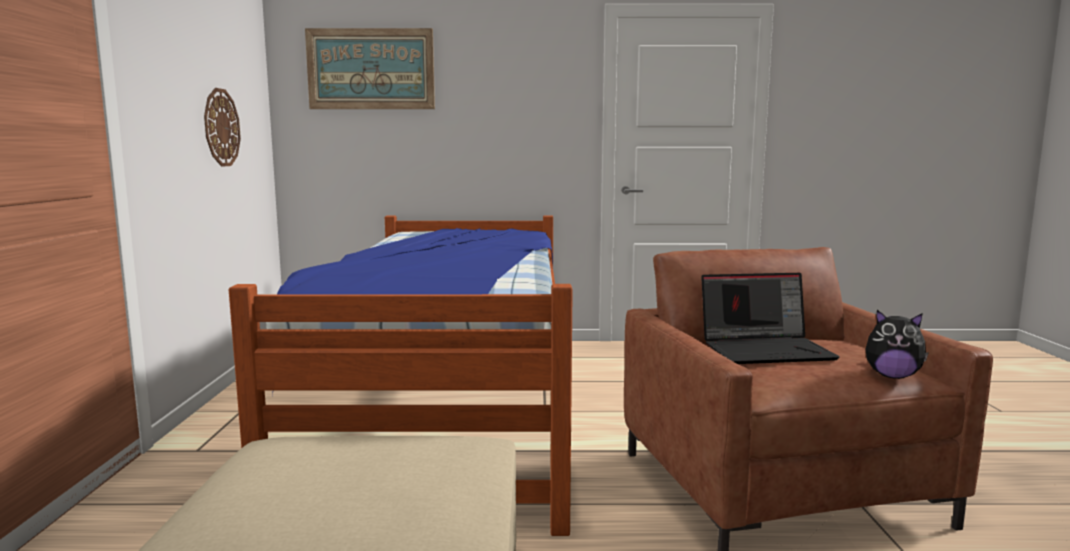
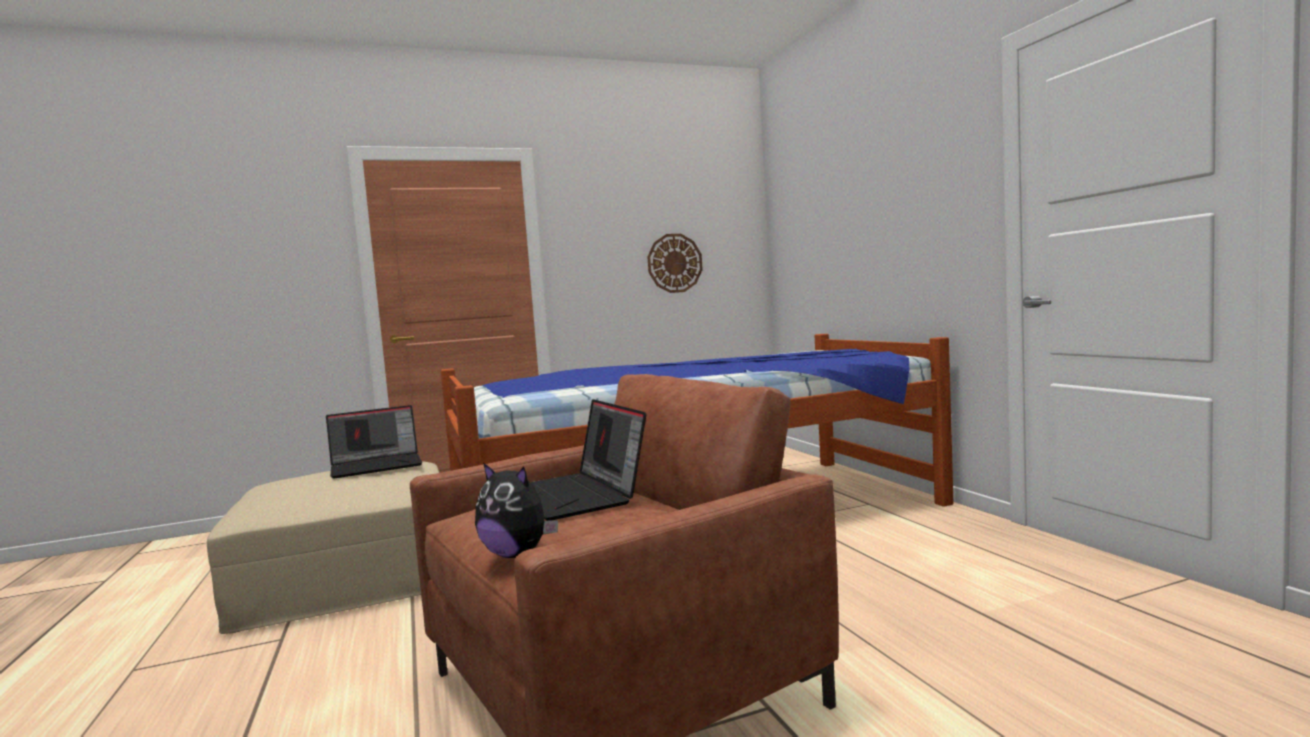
camera: 70 degrees right, 5 degrees down
picture [305,28,435,109] -> none
plush toy [865,310,929,379] -> plush toy turned 60 degrees counterclockwise [475,463,558,558]
none -> laptop [326,405,422,479]

